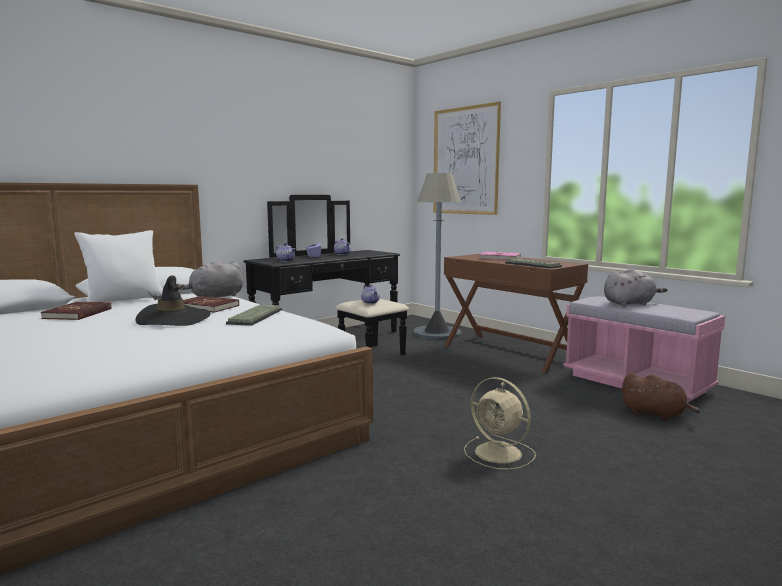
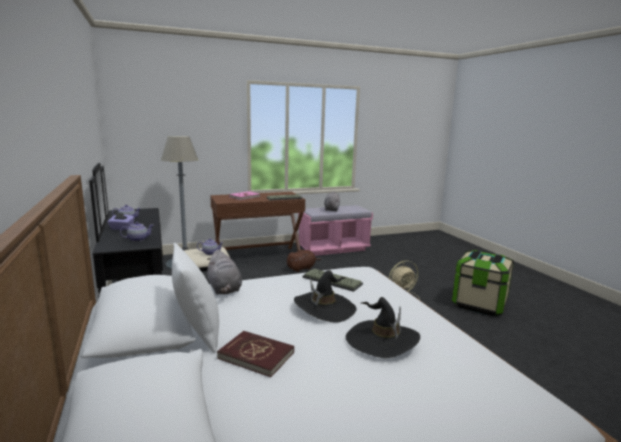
camera: 70 degrees left, 5 degrees up
red book [183,296,239,313] -> none
picture [433,102,501,215] -> none
brown plush toy [622,373,700,420] -> brown plush toy moved to [287,249,322,272]
none -> black hat [346,297,420,358]
none -> storage box [452,250,514,316]

